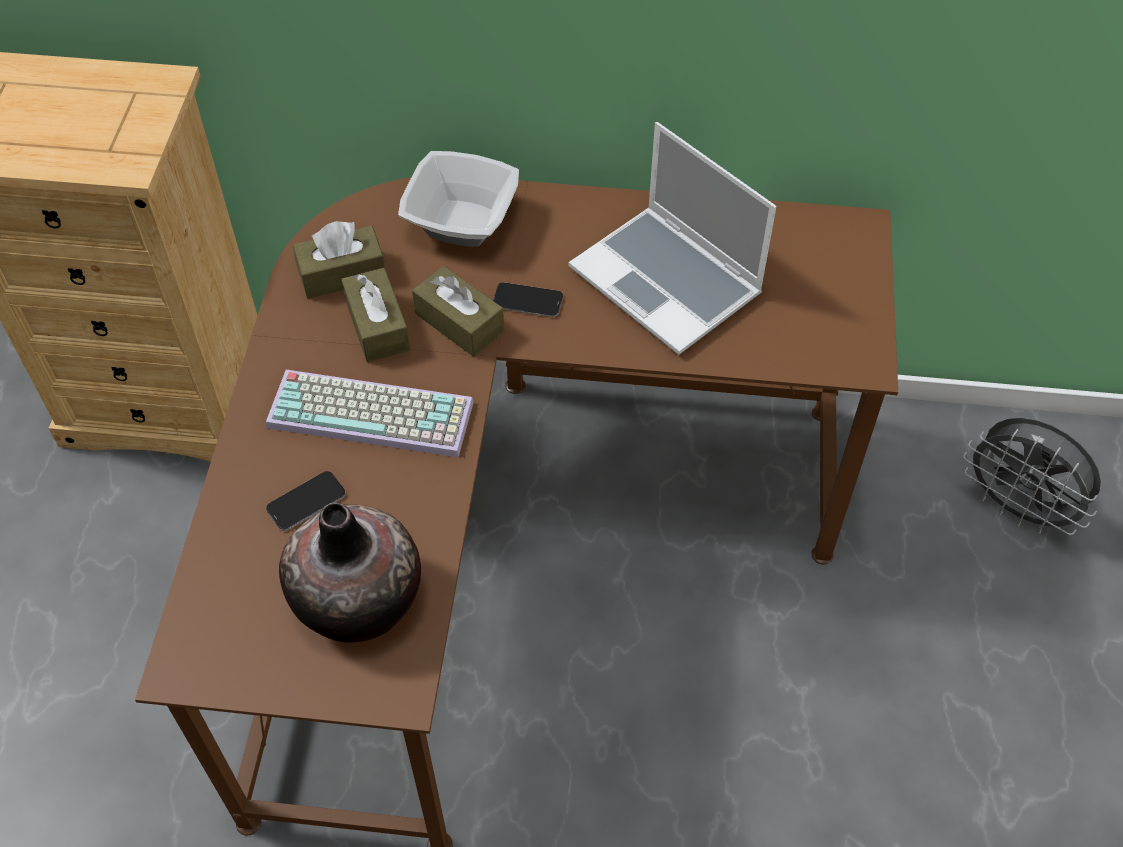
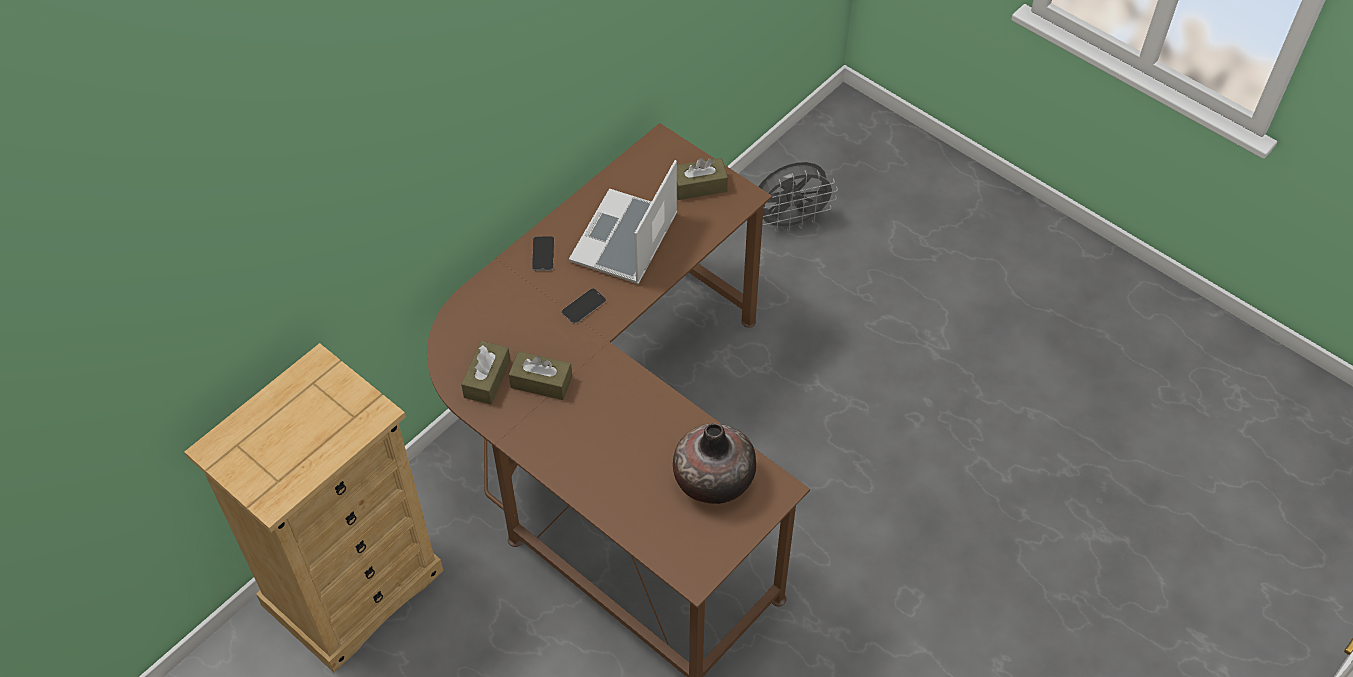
camera: 55 degrees left, 0 degrees up
keyboard [266,370,474,457] -> none
phone [266,471,346,531] -> phone moved to [532,236,554,271]
bowl [398,151,519,247] -> none
brown tissue box [412,266,504,357] -> brown tissue box moved to [677,158,728,200]
laptop [569,122,776,355] -> laptop turned 120 degrees clockwise [569,160,677,284]

